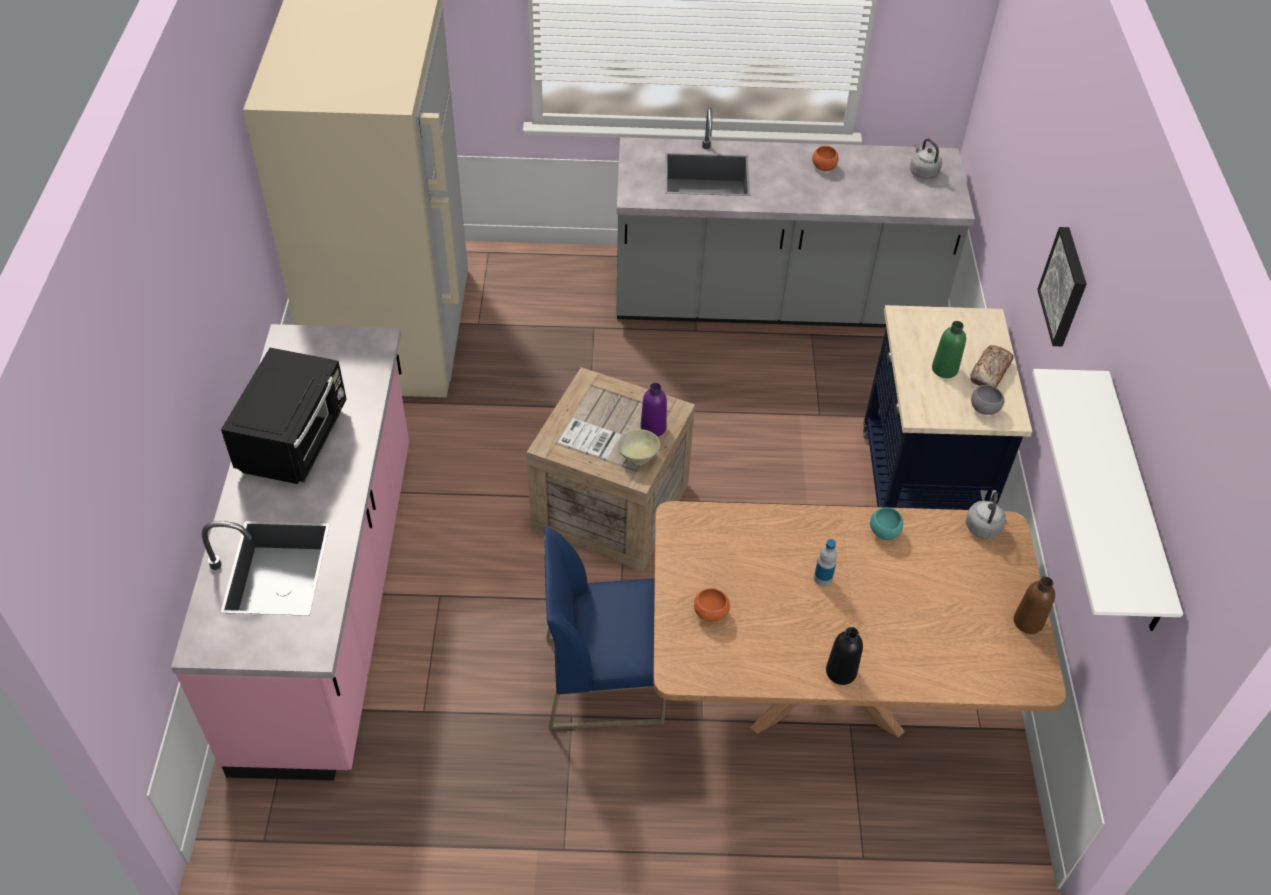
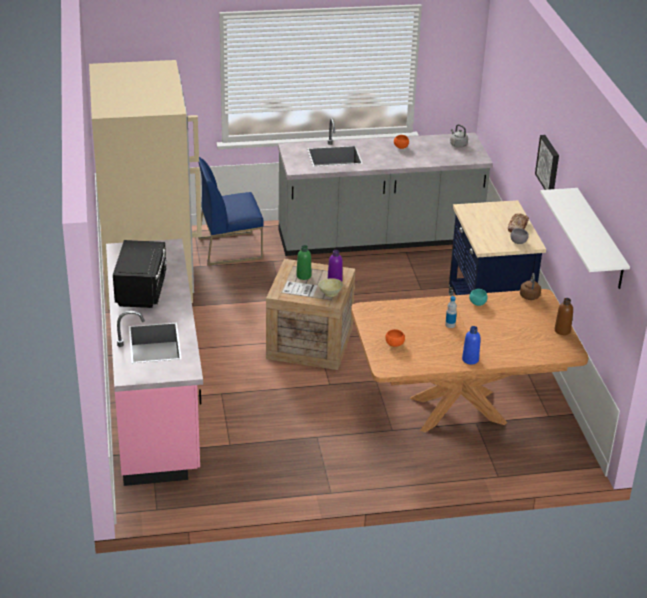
camera: 10 degrees left, 15 degrees down
blue chair [544,527,666,730] -> blue chair moved to [198,157,264,266]
black bottle [826,627,863,685] -> blue bottle [462,326,481,365]
green bottle [932,321,966,378] -> green bottle moved to [296,245,311,280]
grey kettle [966,490,1006,539] -> brown kettle [520,273,541,300]

